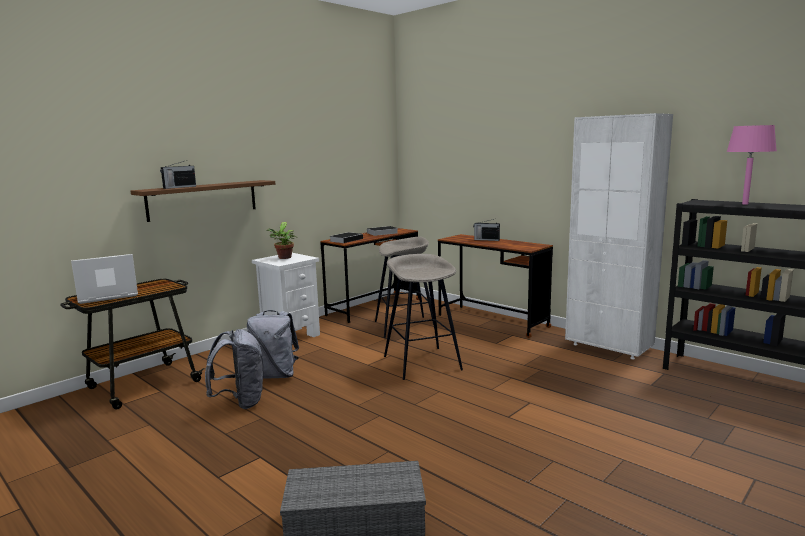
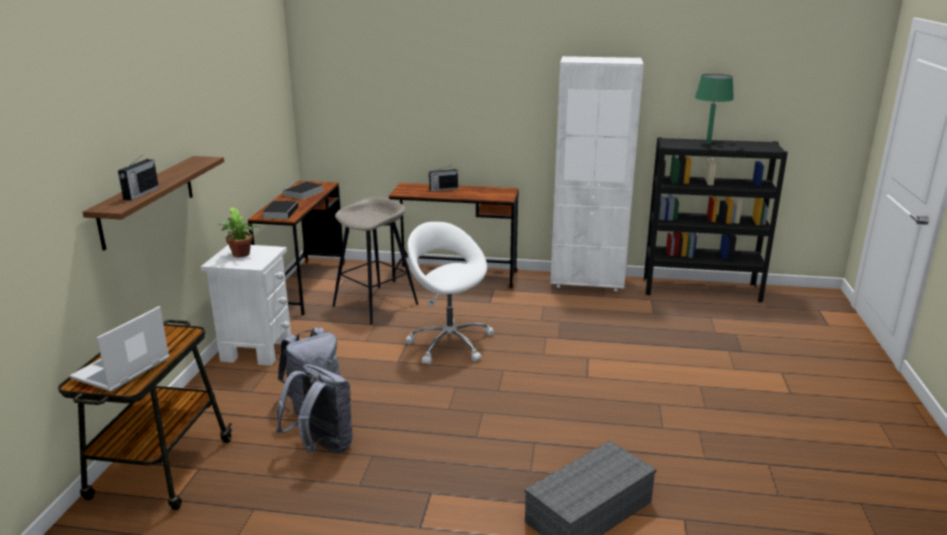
camera: 35 degrees left, 10 degrees up
grey stool [384,254,463,380] -> white office chair [405,222,495,365]
pink table lamp [726,125,777,204] -> green table lamp [695,74,734,144]

